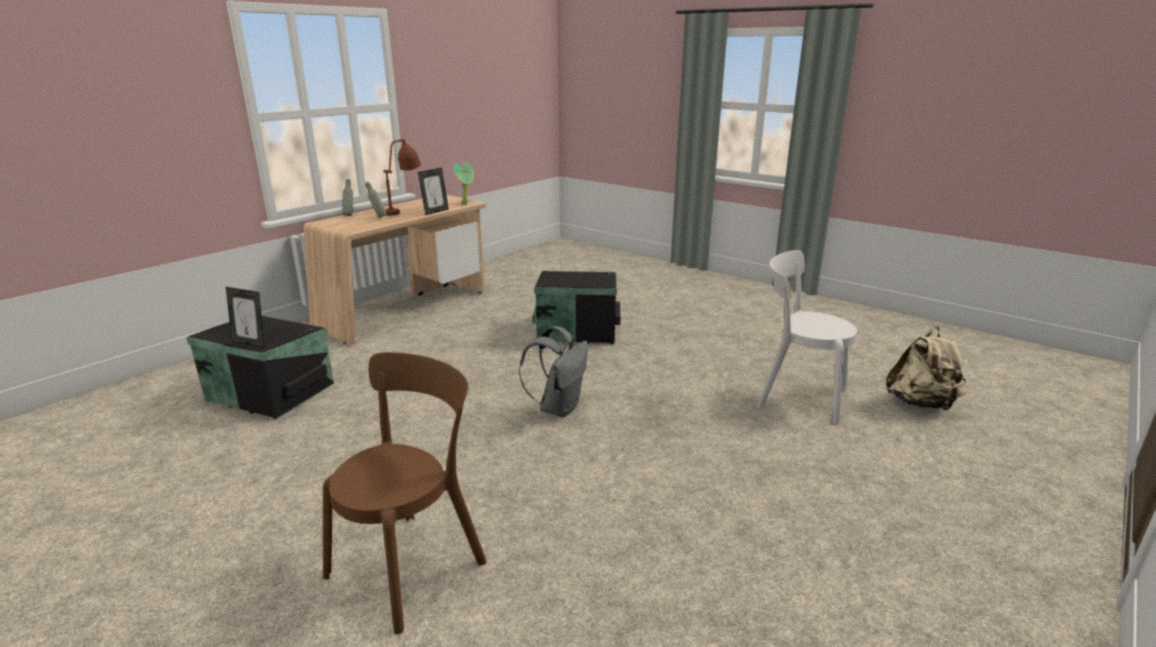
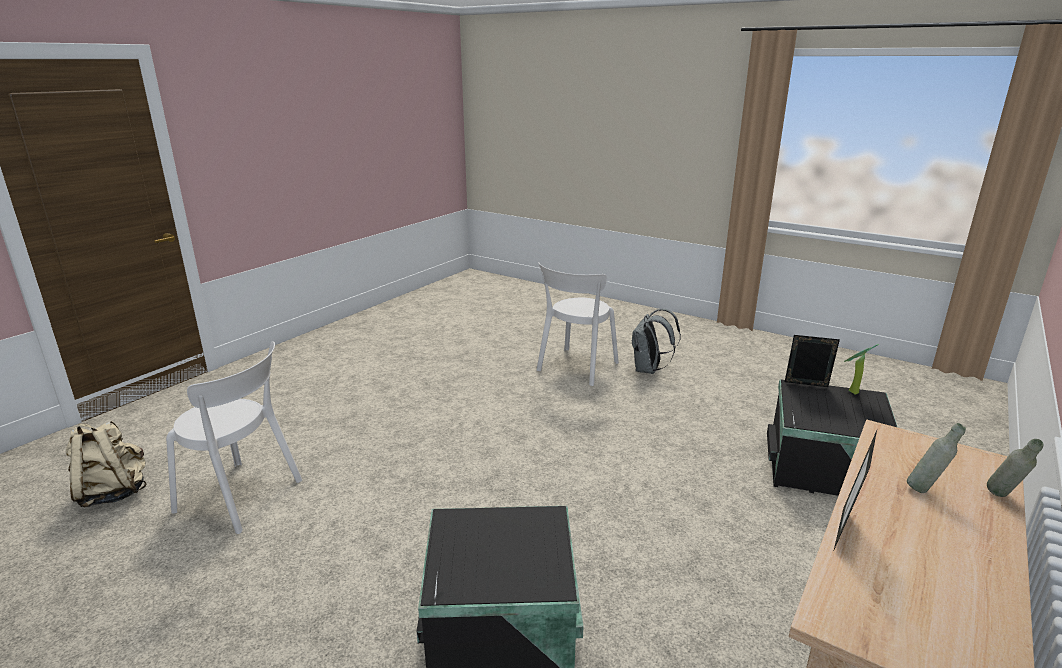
camera: 175 degrees right, 0 degrees up
brown chair [323,352,487,634] -> white chair [537,262,619,386]
brown table lamp [383,139,421,216] -> none
potted plant [453,163,474,205] -> potted plant moved to [844,344,879,395]
grey backpack [519,326,588,418] -> grey backpack moved to [632,309,681,374]

